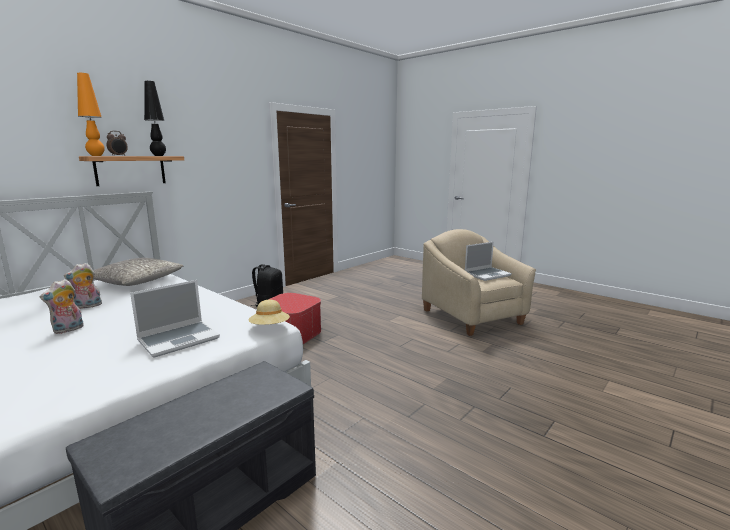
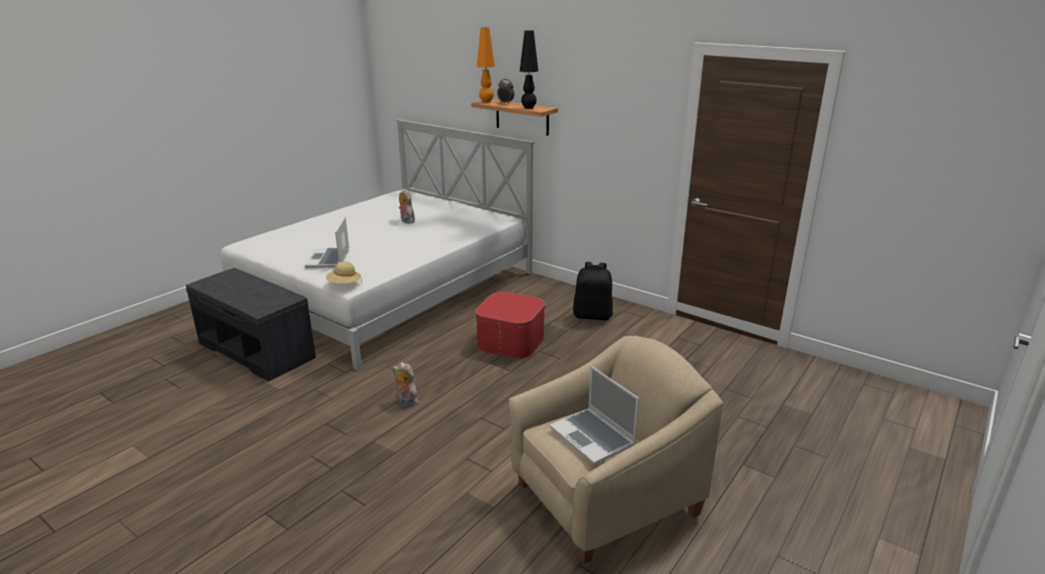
camera: 85 degrees right, 10 degrees up
plush toy [40,279,84,334] -> plush toy moved to [393,362,419,406]
grey pillow [93,258,184,286] -> none
laptop [130,280,220,358] -> laptop turned 45 degrees clockwise [305,217,350,268]

